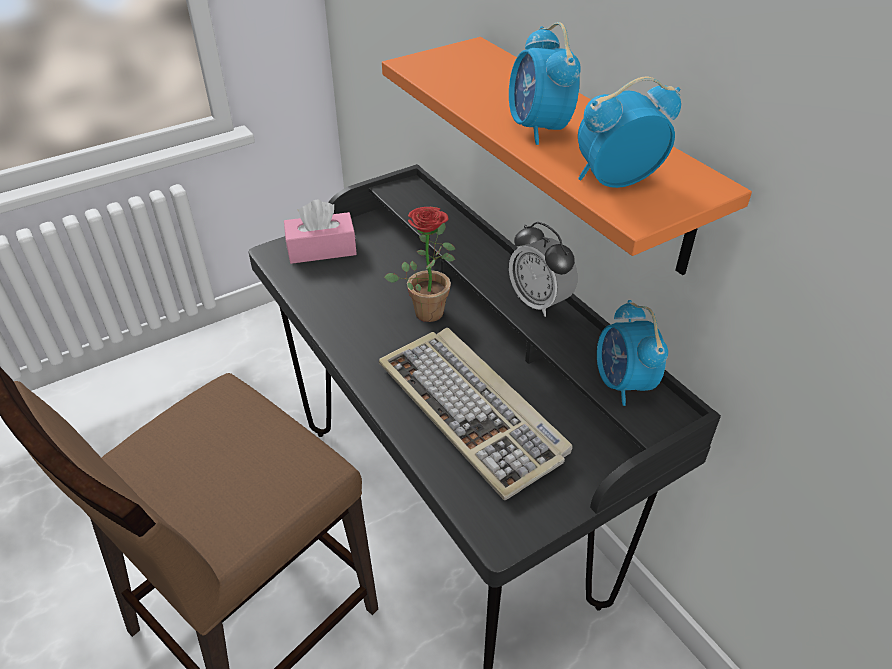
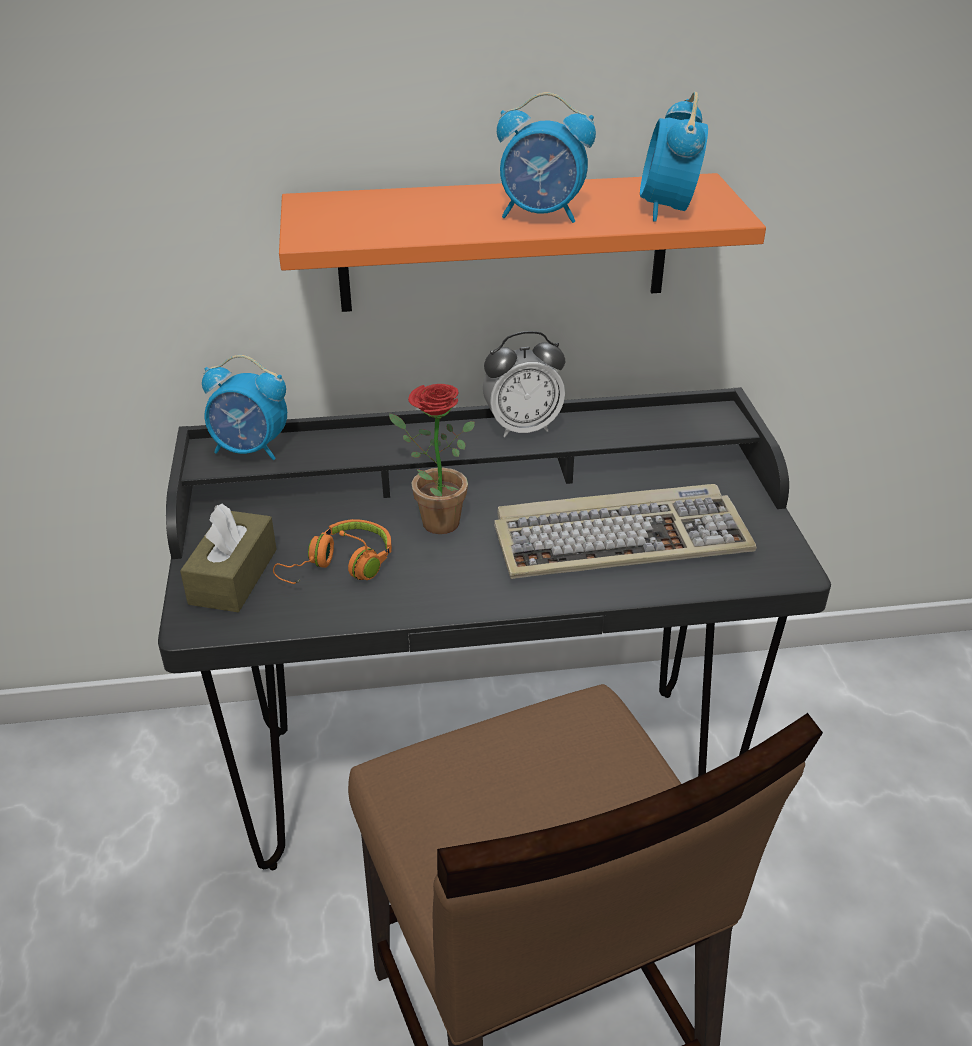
camera: 65 degrees left, 5 degrees down
pink tissue box [284,199,357,264] -> brown tissue box [180,504,277,612]
alarm clock [597,300,668,406] -> alarm clock moved to [202,355,287,460]
none -> orange headphones [273,519,392,584]

